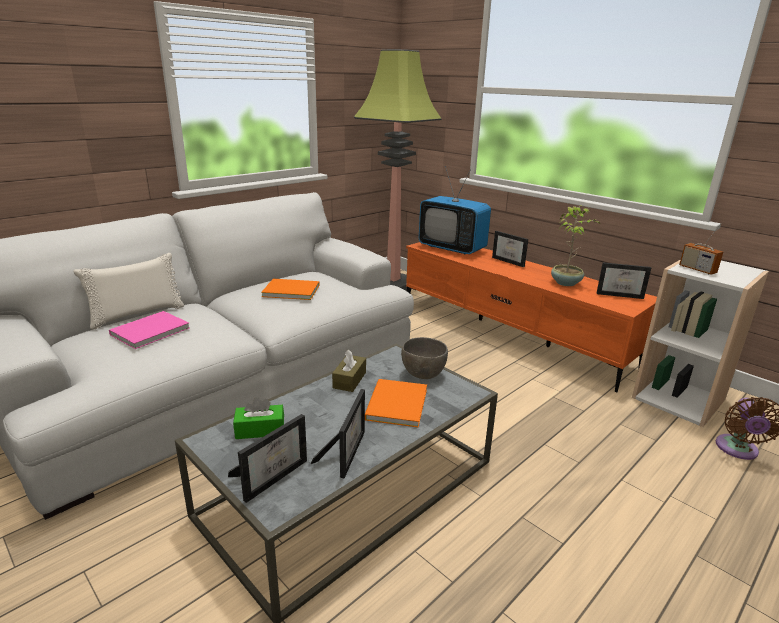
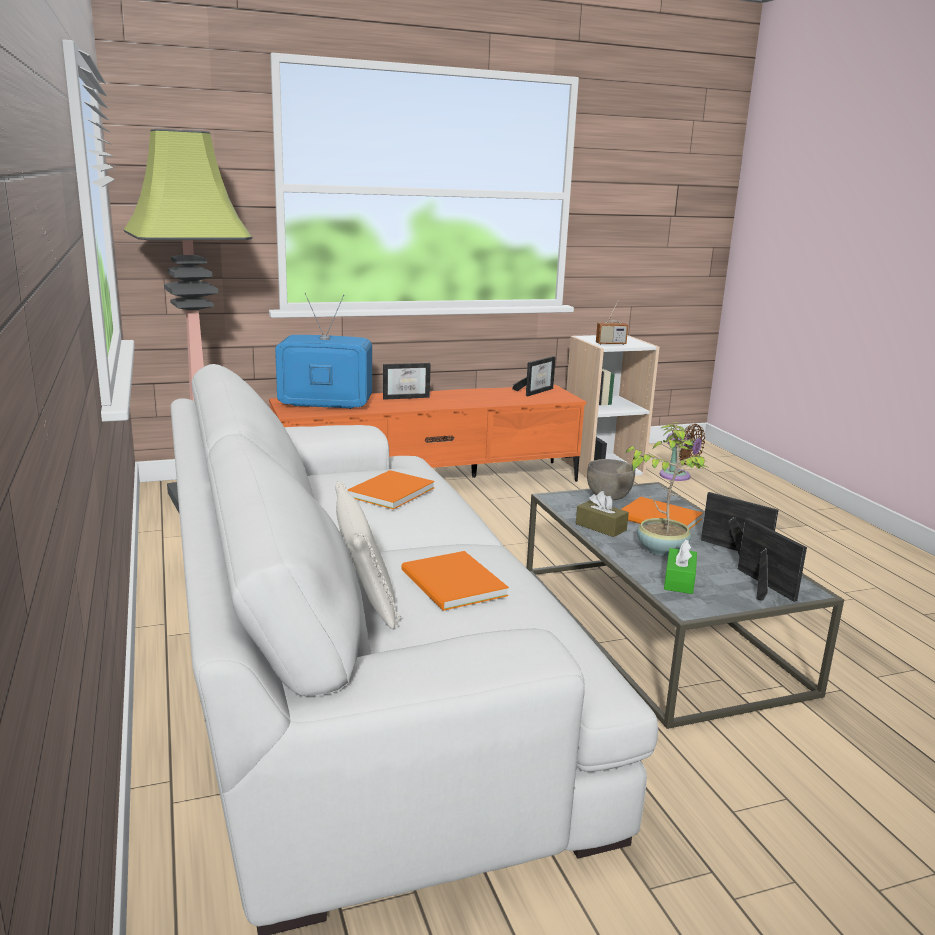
camera: 65 degrees left, 5 degrees down
pink book [109,311,190,349] -> orange book [401,551,509,611]
television [419,166,491,255] -> television turned 150 degrees counterclockwise [275,293,372,409]
potted plant [551,205,599,286] -> potted plant moved to [625,422,707,556]

